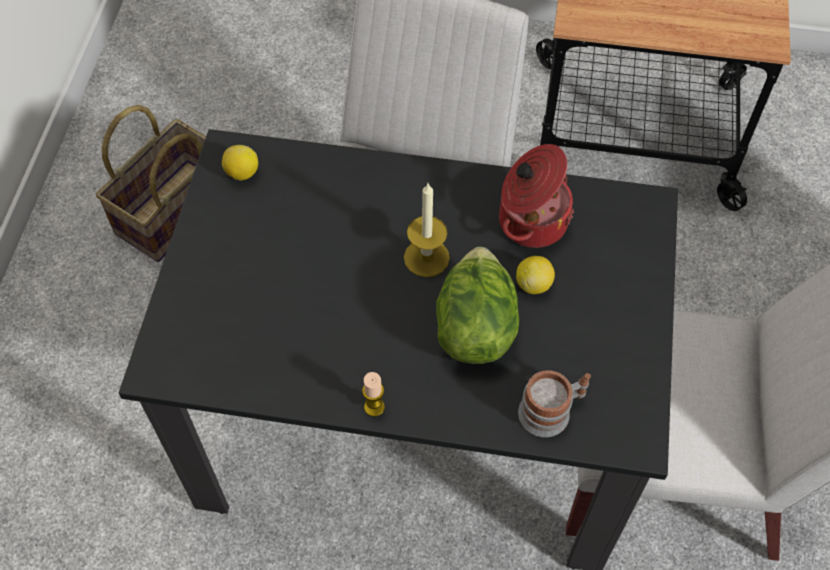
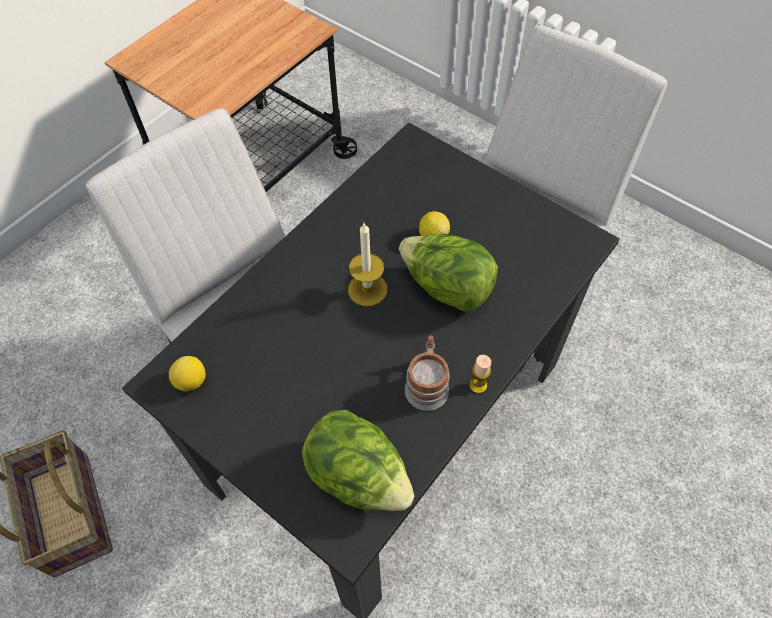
camera: 60 degrees left, 0 degrees up
cooking pot [499,144,574,248] -> none
mug [518,370,591,437] -> mug moved to [405,336,450,411]
none -> lettuce [302,410,414,511]

